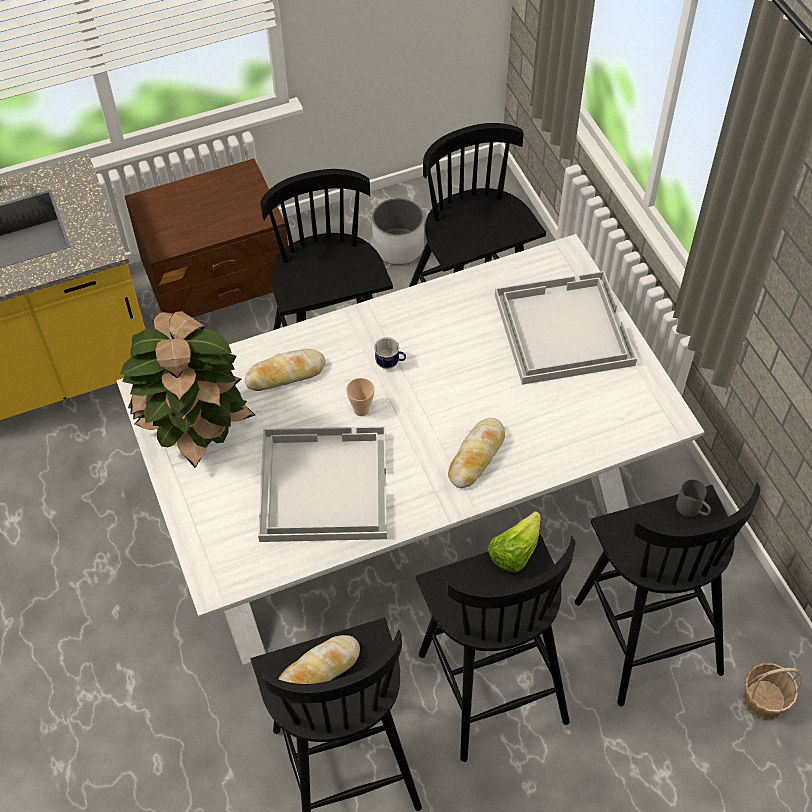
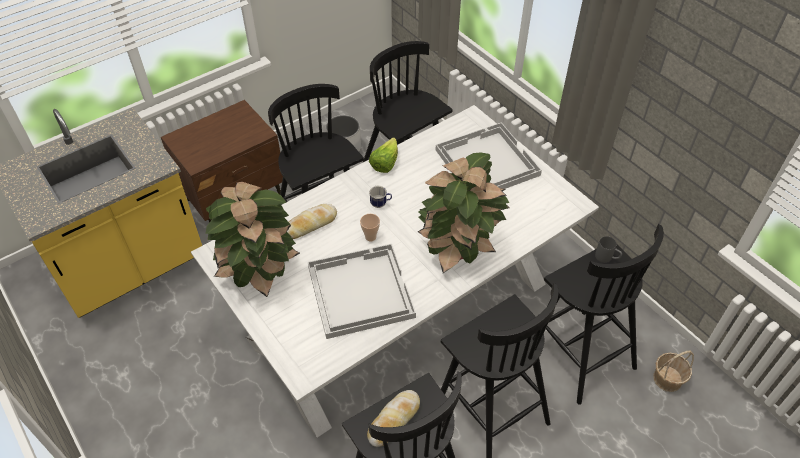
camera: 15 degrees left, 5 degrees down
bread [448,418,505,488] -> potted plant [418,152,510,273]
lettuce [487,511,541,573] -> lettuce moved to [369,137,398,173]

